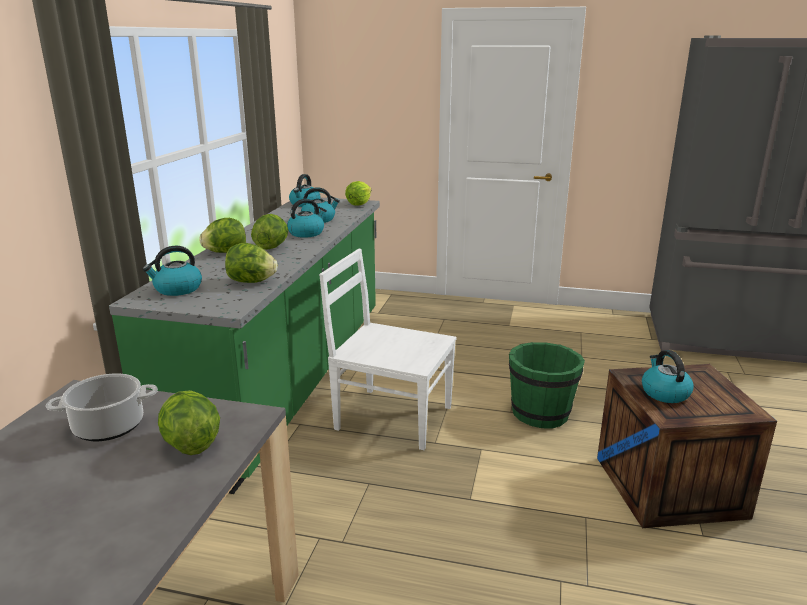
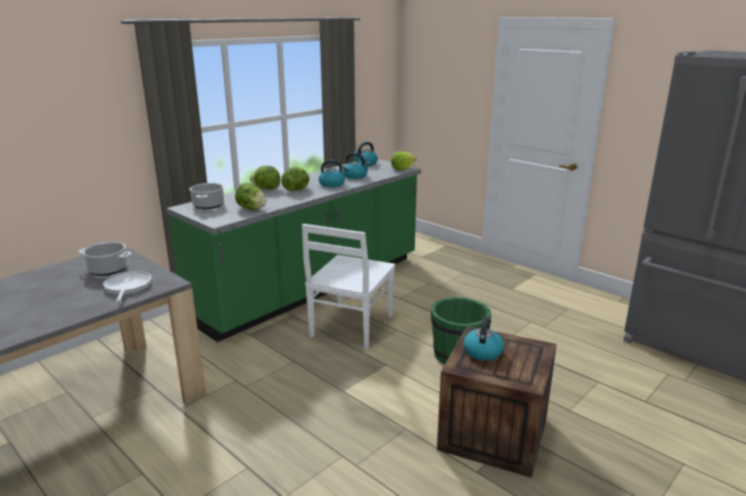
camera: 30 degrees right, 0 degrees up
kettle [143,246,202,296] -> cooking pot [189,183,224,209]
lettuce [158,390,220,455] -> frying pan [103,271,152,301]
white chair [319,249,457,450] -> white chair turned 120 degrees counterclockwise [302,224,395,349]

